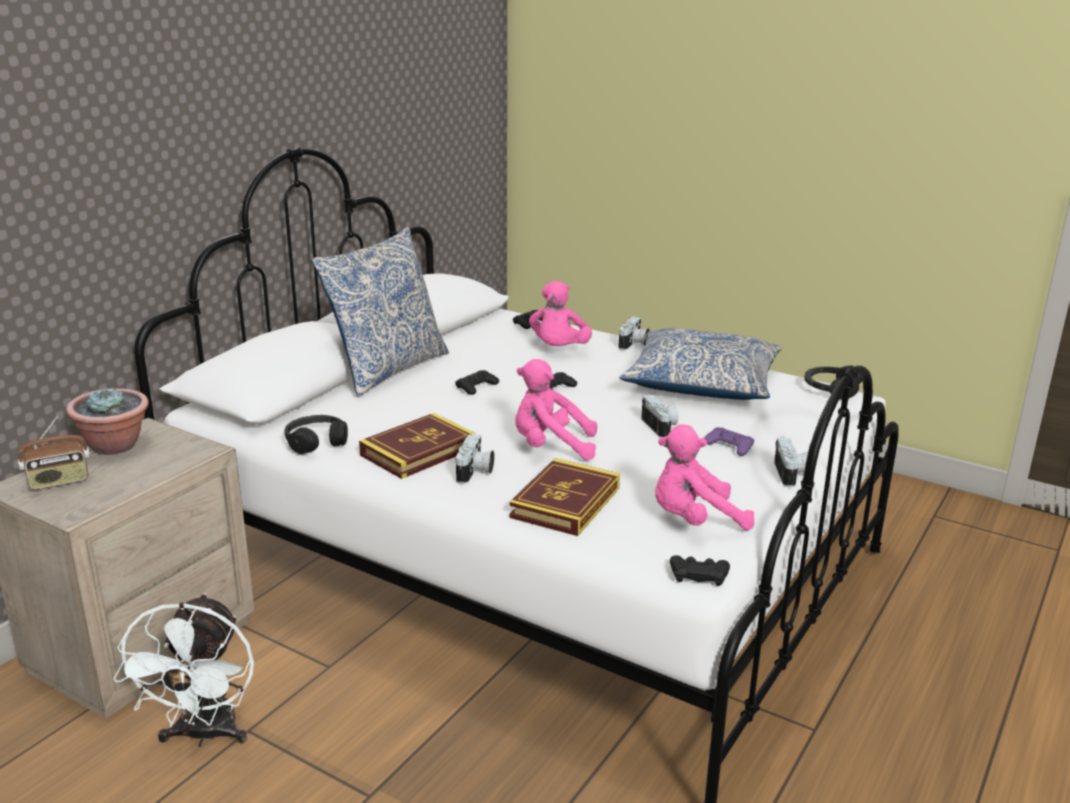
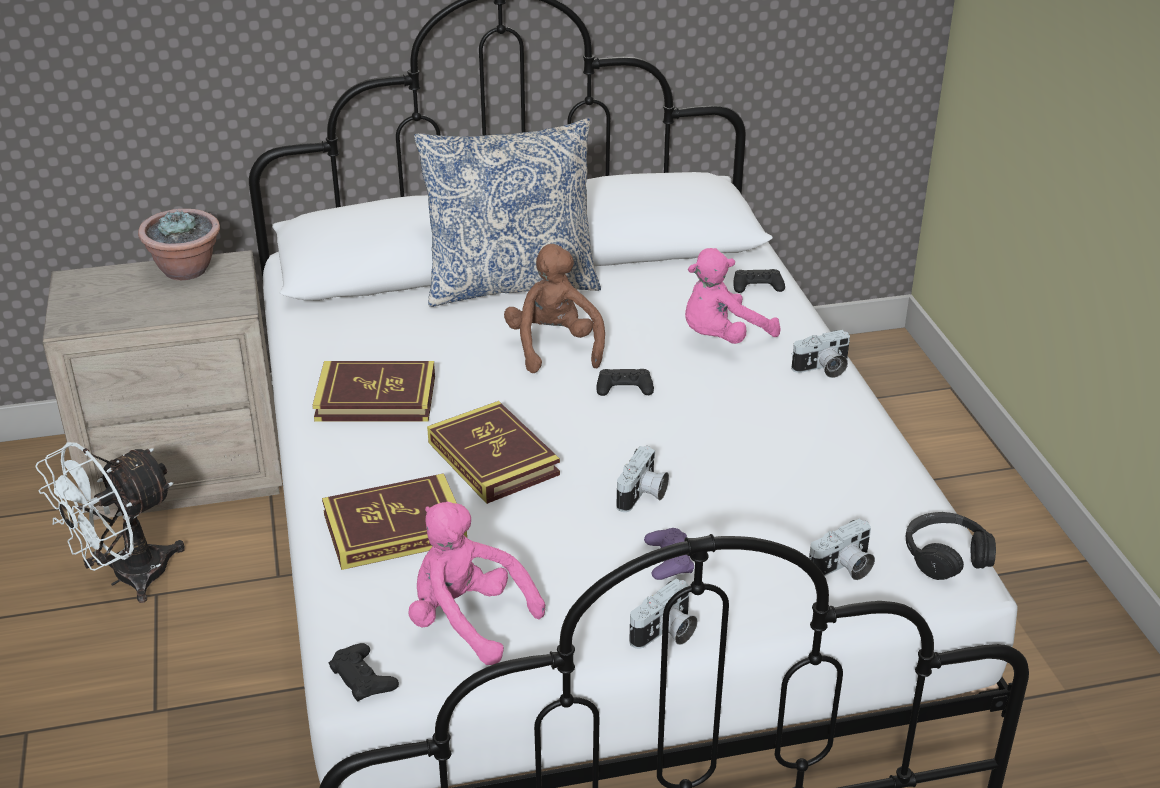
camera: 45 degrees right, 10 degrees up
radio [18,416,90,490] -> none
black headphones [284,415,348,454] -> none
black game controller [455,370,499,395] -> brown plush toy [504,244,605,373]
camera [456,434,495,484] -> camera moved to [809,519,875,580]
pink plush toy [515,359,597,460] -> book [427,401,560,504]
pillow [619,328,782,400] -> none

